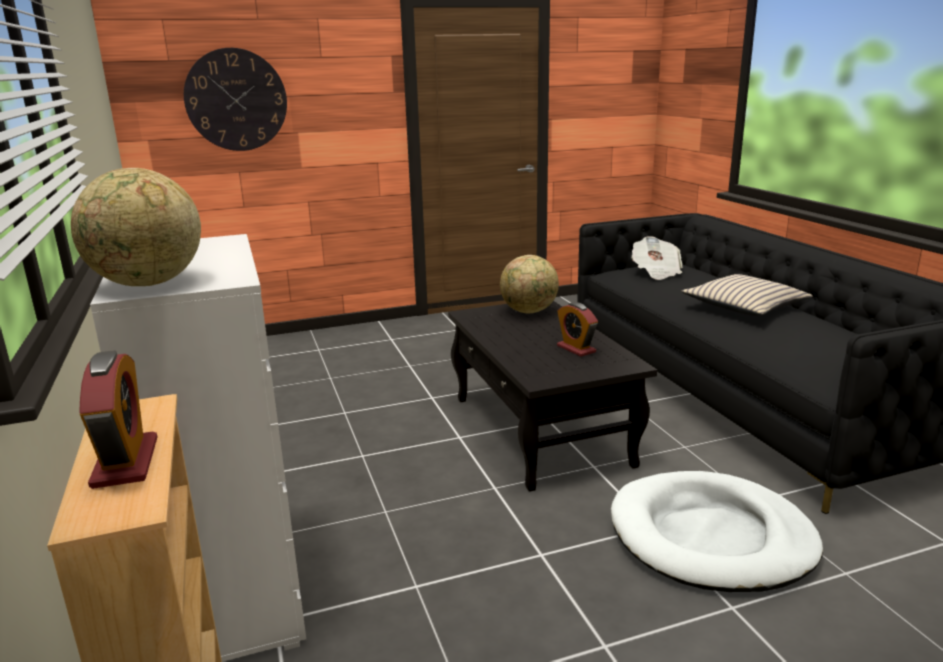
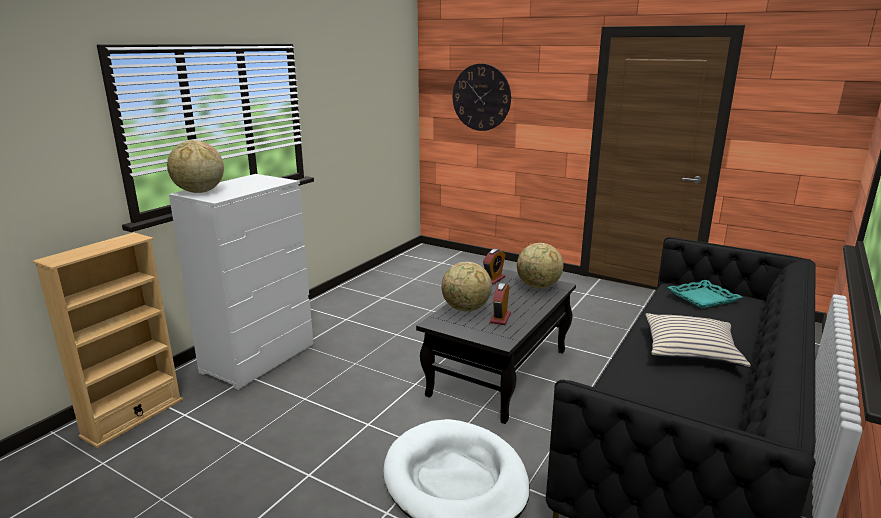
camera: 50 degrees right, 0 degrees up
alarm clock [79,350,157,489] -> alarm clock moved to [483,249,506,285]
newspaper [631,236,682,280] -> turquoise tray [668,280,742,309]
none -> globe [441,262,492,311]

